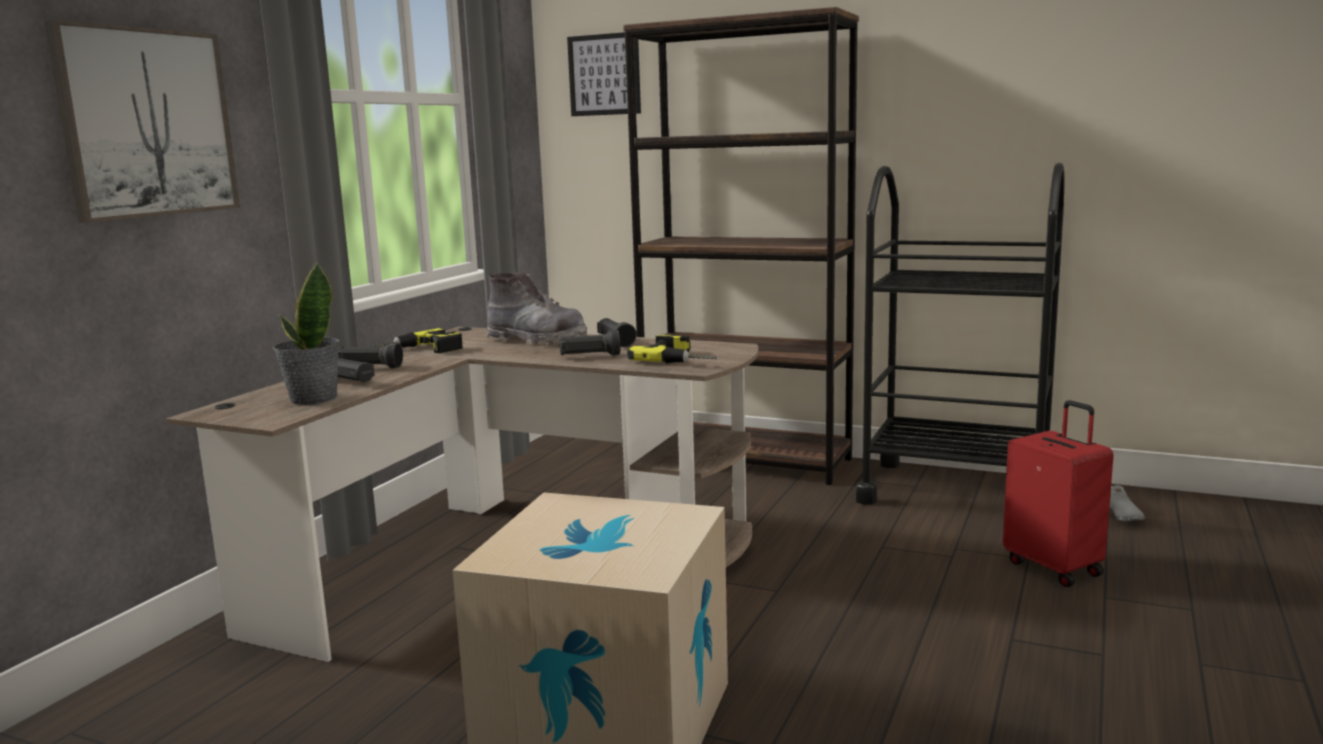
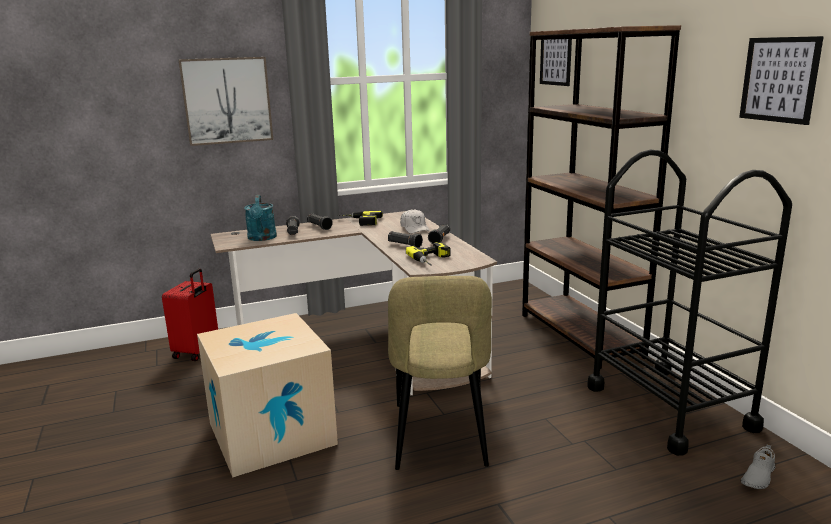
camera: 45 degrees right, 5 degrees up
potted plant [273,263,340,405] -> turquoise watering can [244,195,277,241]
grey boot [486,272,587,346] -> white cap [400,209,430,234]
red suitcase [1003,400,1114,587] -> red suitcase moved to [162,268,218,361]
none -> beige chair [388,276,492,470]
none -> picture [739,36,824,125]

